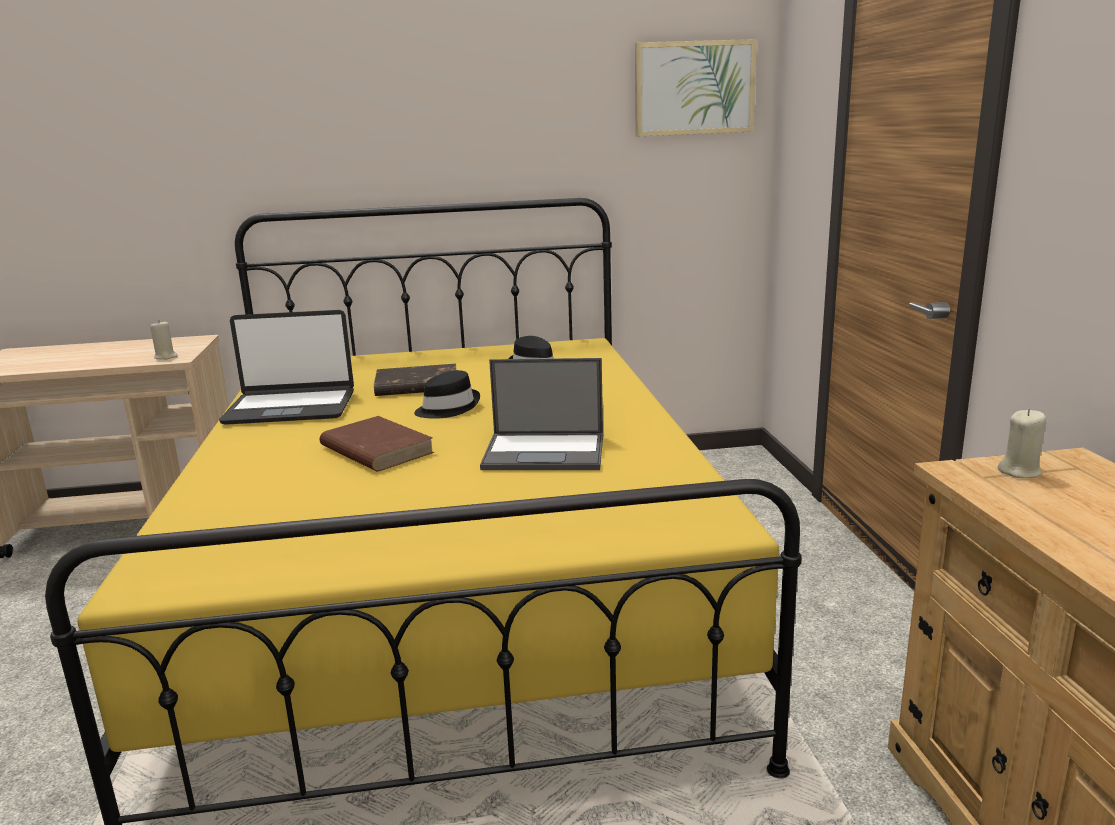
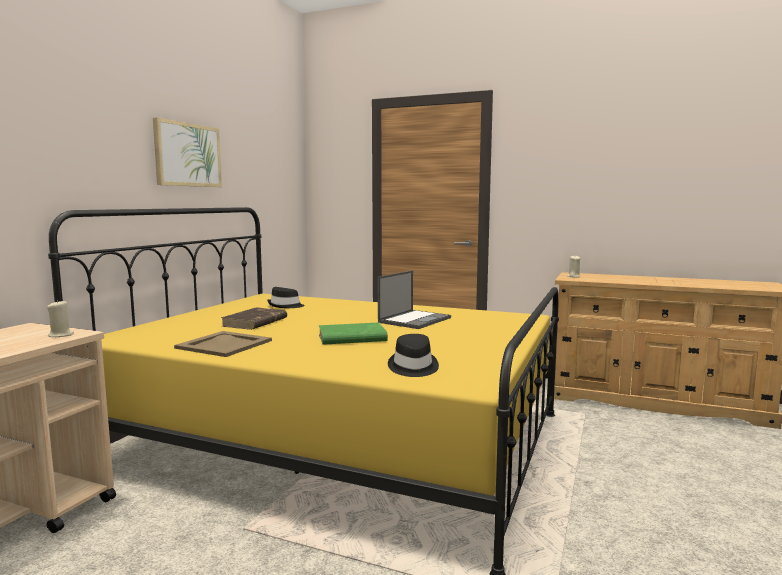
camera: 60 degrees left, 10 degrees down
laptop [219,310,354,425] -> beige tray [174,331,272,357]
brown book [320,416,434,471] -> green book [319,322,388,345]
black hat [414,370,480,419] -> black hat moved to [388,334,439,377]
picture [635,39,757,136] -> picture moved to [153,117,222,187]

